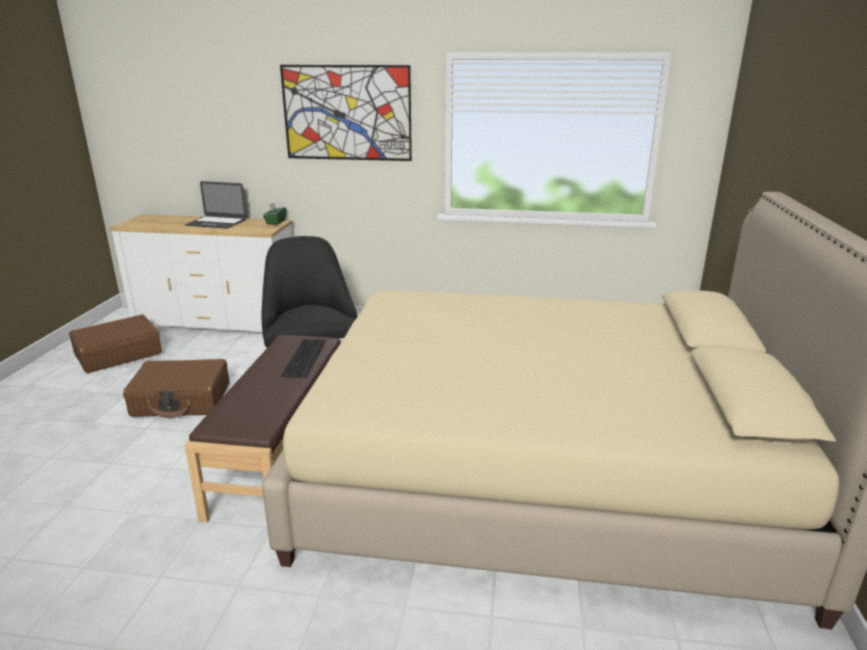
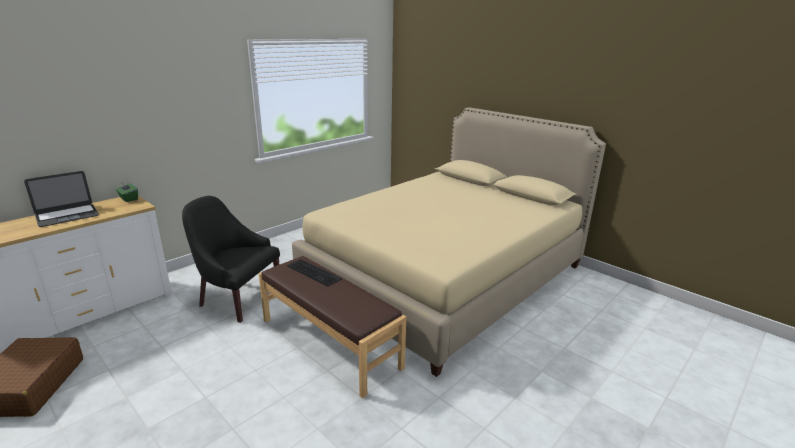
camera: 55 degrees left, 0 degrees up
brown suitcase [123,359,229,418] -> none
picture [280,65,412,161] -> none

